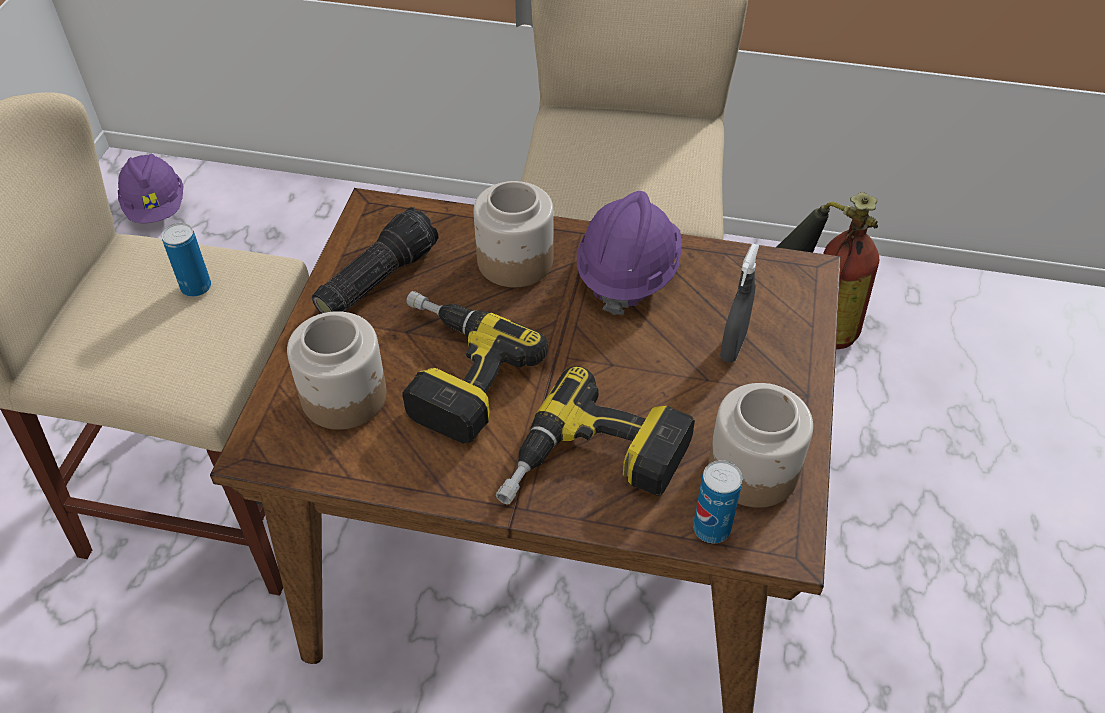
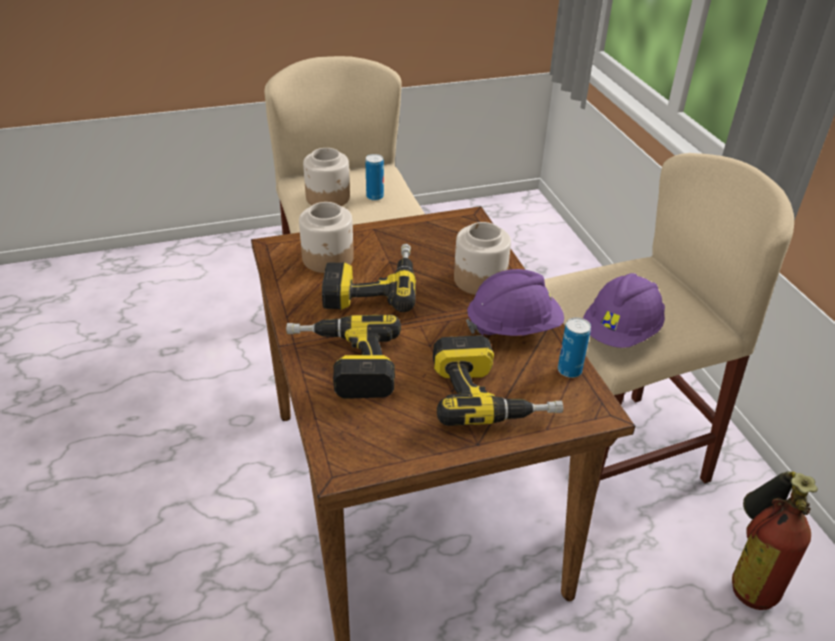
camera: 60 degrees right, 10 degrees down
purple hard hat [118,153,183,223] -> purple hard hat moved to [583,273,665,348]
flashlight [312,207,439,314] -> none
can [693,460,742,543] -> can moved to [558,317,591,378]
jar [708,383,813,508] -> jar moved to [303,148,350,206]
grey spray bottle [720,243,759,363] -> power drill [433,335,563,426]

